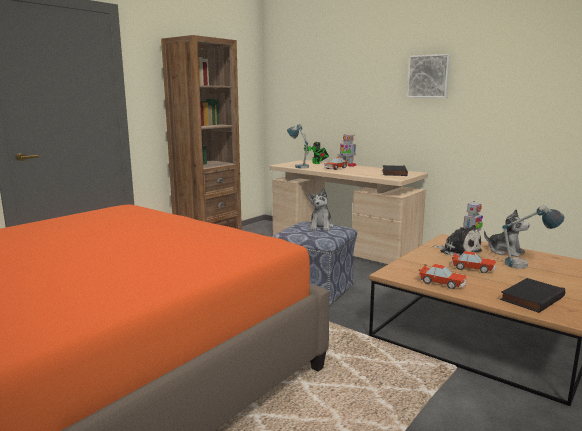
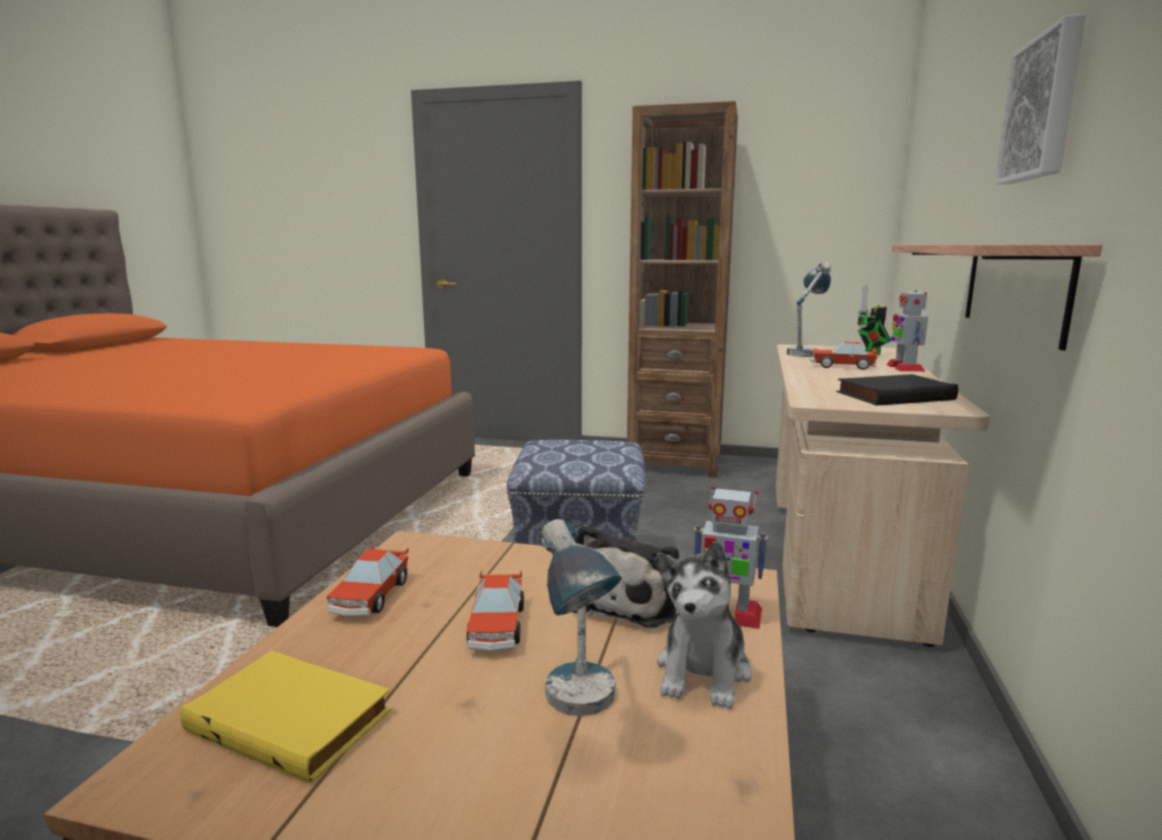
camera: 65 degrees right, 0 degrees up
plush toy [308,188,334,231] -> none
black book [500,278,565,313] -> yellow book [180,651,391,784]
none -> shelf [892,244,1102,350]

